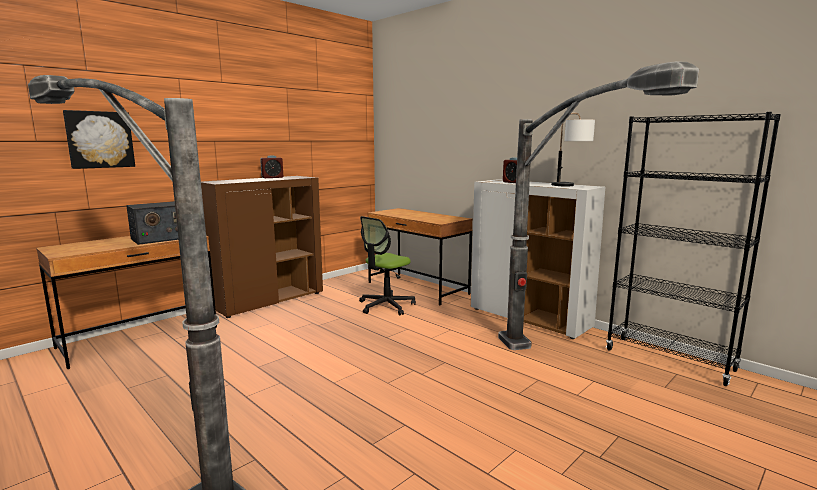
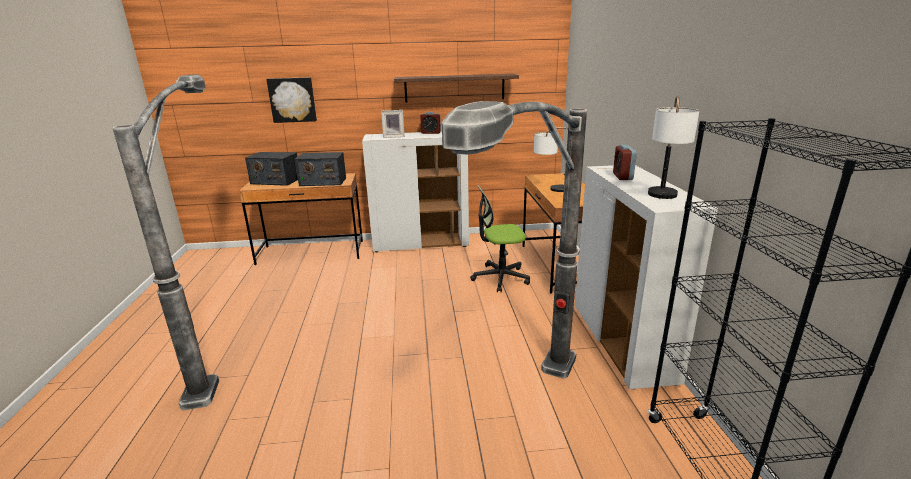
camera: 40 degrees right, 10 degrees up
brown cabinet [201,176,323,318] -> white cabinet [362,131,469,252]
none -> radio [245,152,298,186]
none -> picture frame [381,110,405,138]
none -> shelf [394,74,519,103]
none -> table lamp [534,127,568,192]

